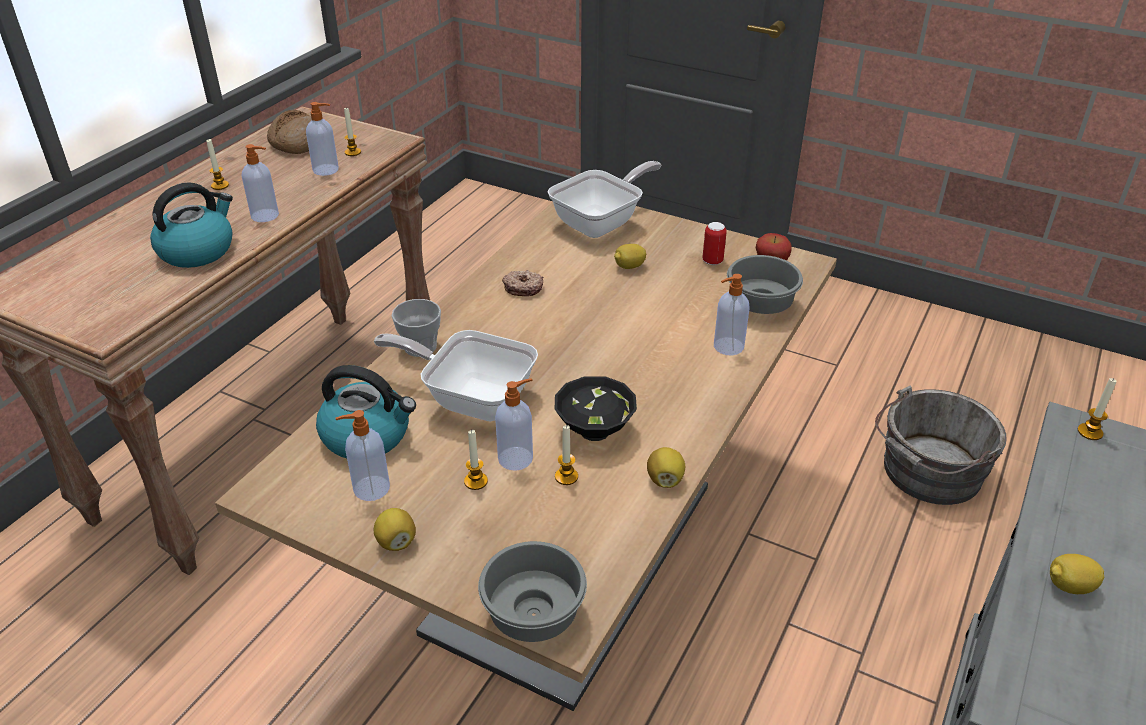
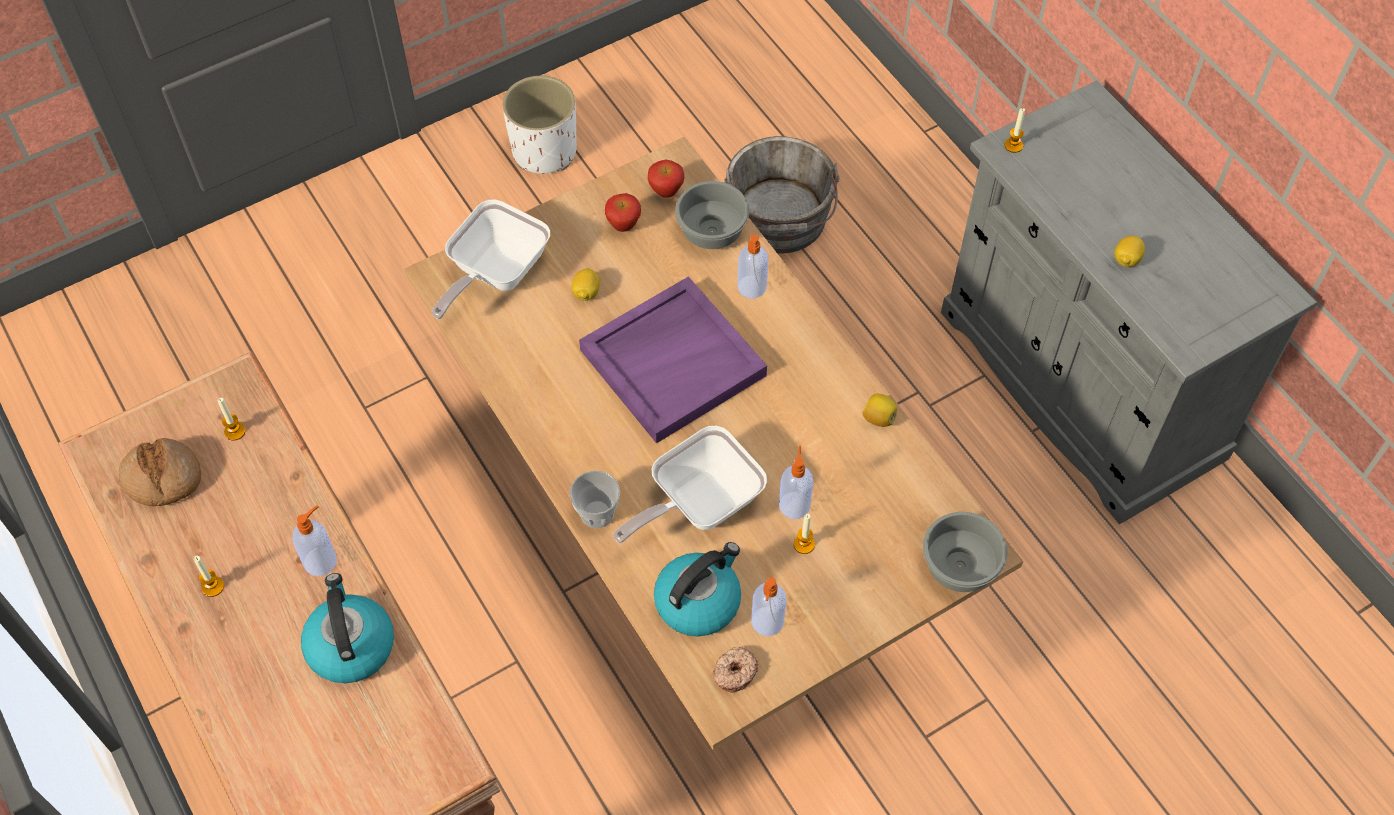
camera: 60 degrees left, 20 degrees up
soap dispenser [306,102,339,176] -> none
lemon [374,508,416,551] -> none
donut [502,270,543,296] -> donut moved to [713,646,758,692]
frying pan [548,161,661,238] -> frying pan turned 135 degrees counterclockwise [432,200,550,319]
black bowl [555,376,637,441] -> none
candle [555,425,578,485] -> none
can [702,222,727,265] -> apple [605,193,641,232]
none -> white planter [502,76,577,174]
none -> purple tray [579,276,767,444]

